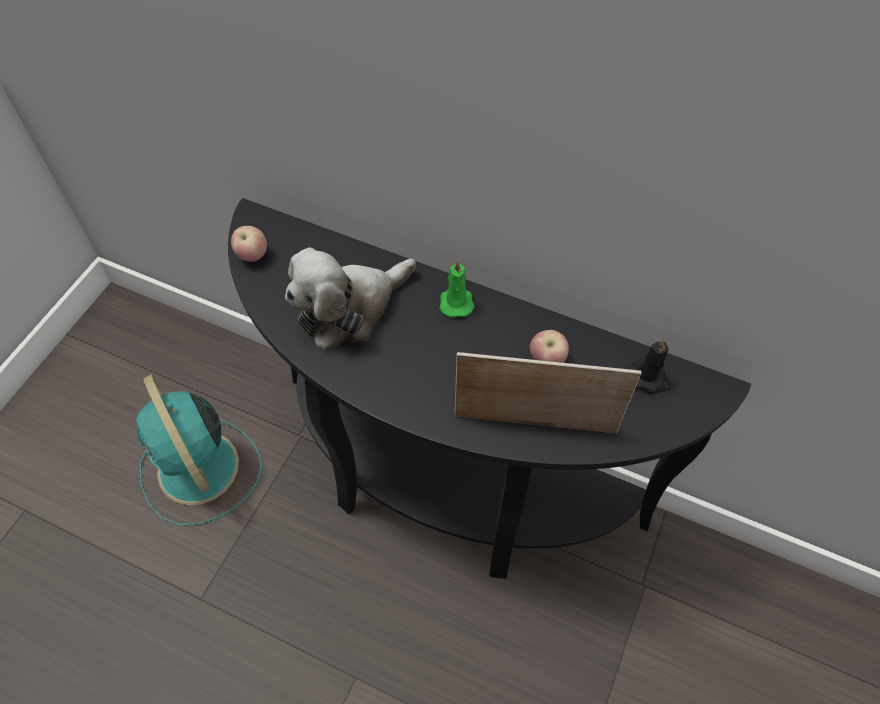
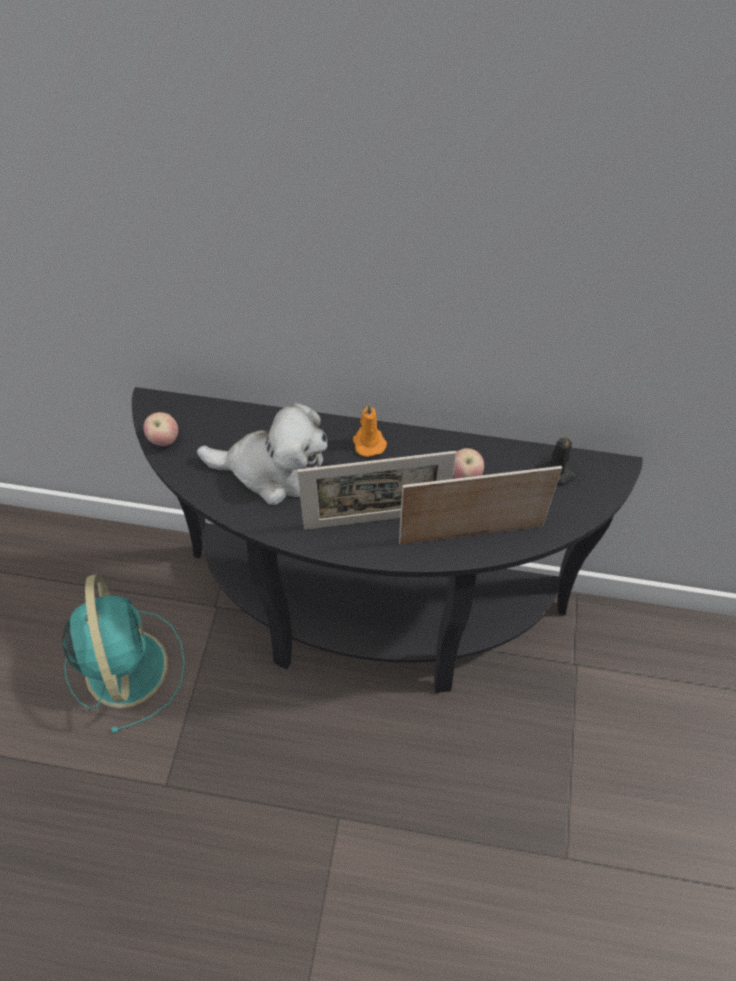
camera: 15 degrees left, 0 degrees up
turquoise fan [136,374,262,526] -> turquoise fan turned 150 degrees counterclockwise [62,574,185,733]
plush toy [285,247,416,351] -> plush toy turned 120 degrees counterclockwise [197,402,328,505]
green candle [440,260,474,317] -> orange candle [353,404,387,457]
none -> picture frame [297,451,456,530]

